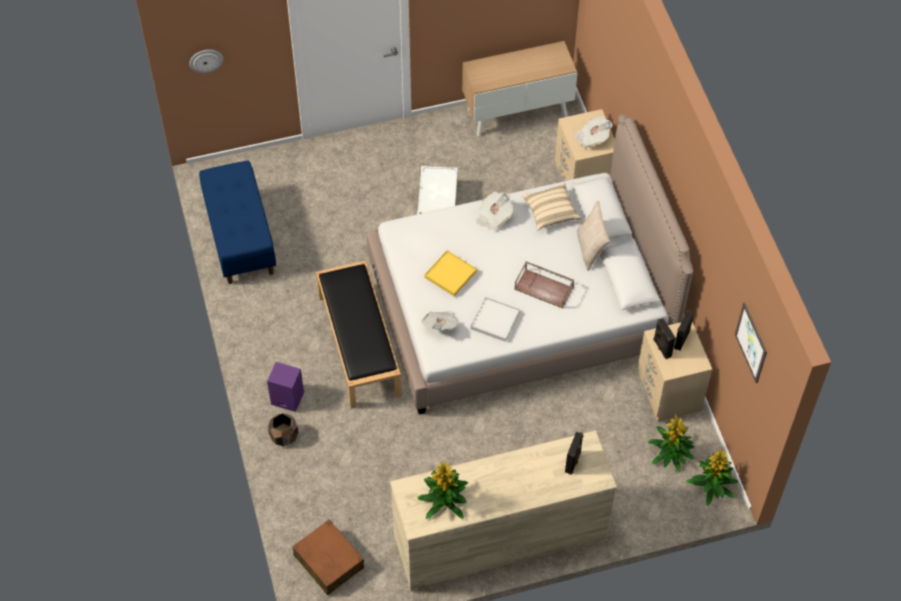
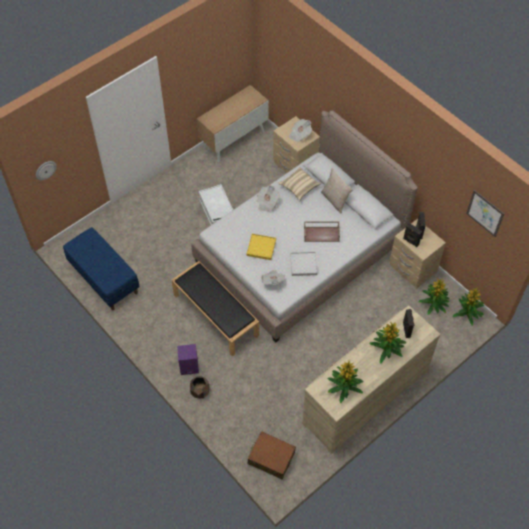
camera: 25 degrees left, 0 degrees up
none -> potted plant [369,321,406,364]

